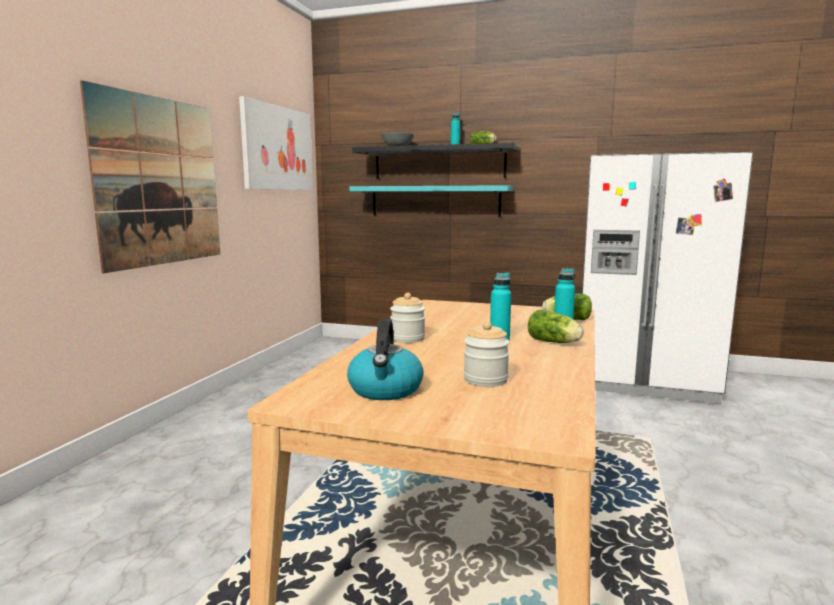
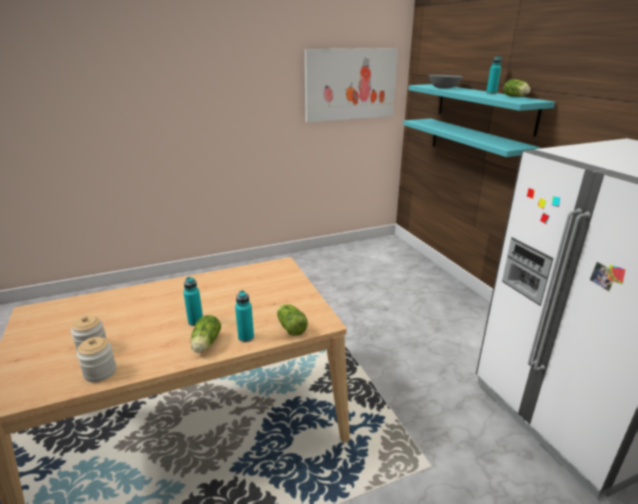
camera: 50 degrees right, 15 degrees up
picture [80,80,220,273] -> none
kettle [347,318,424,400] -> none
black shelf [352,143,519,179] -> turquoise shelf [408,84,555,137]
jar [390,293,425,343] -> jar moved to [77,337,116,382]

